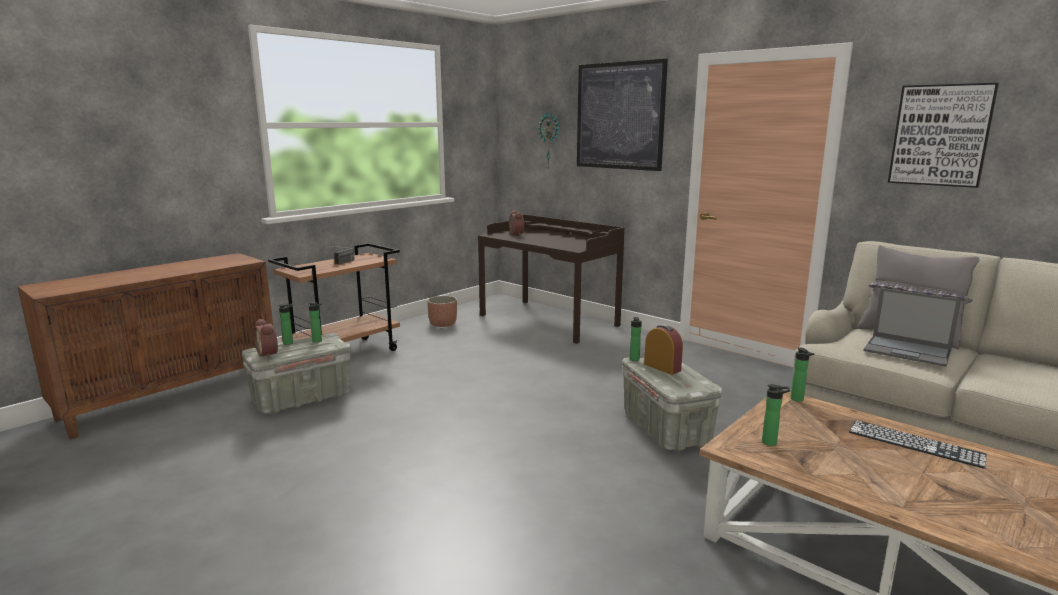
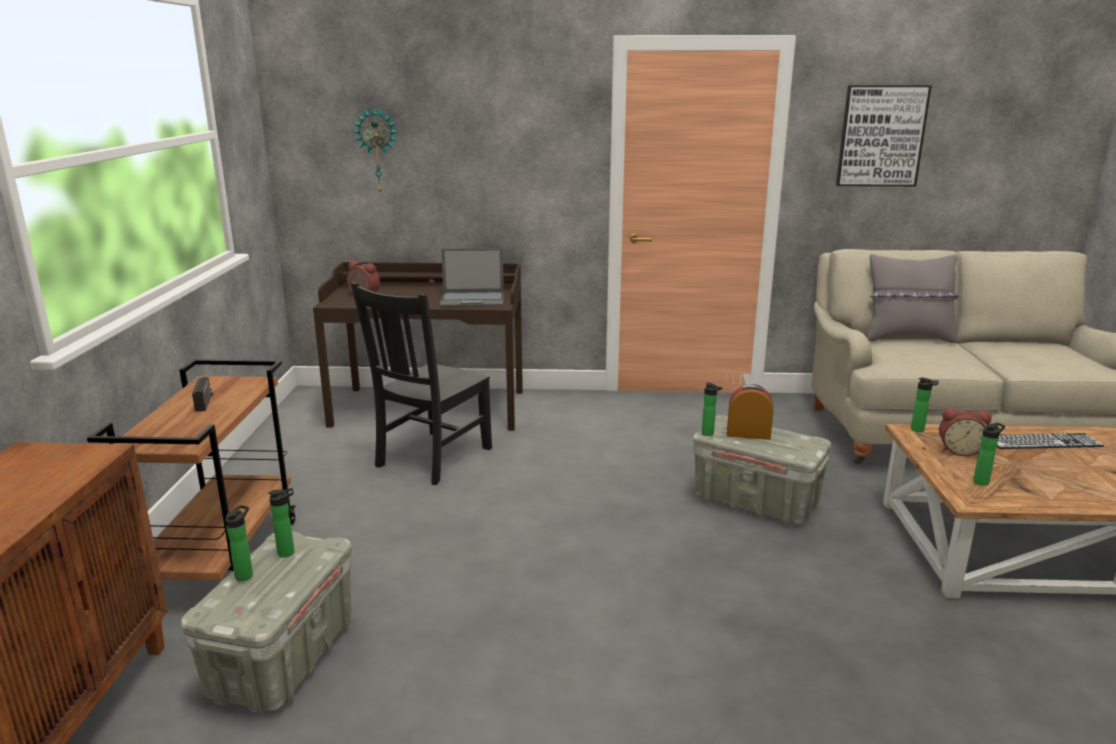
camera: 40 degrees left, 5 degrees up
alarm clock [254,319,278,358] -> alarm clock moved to [939,408,992,456]
planter [427,296,457,327] -> none
picture [577,59,668,171] -> none
laptop [863,288,961,367] -> laptop moved to [440,248,504,307]
none -> black chair [350,282,492,485]

